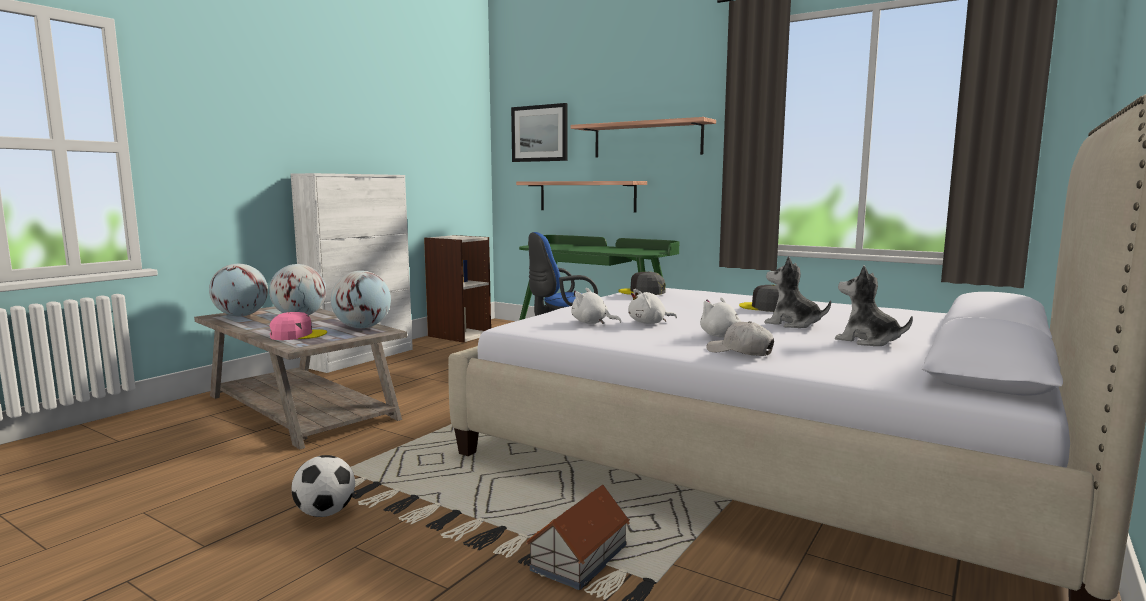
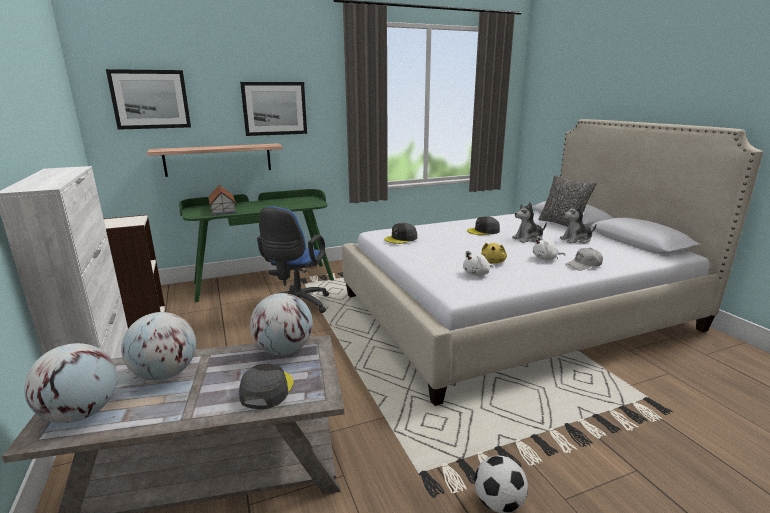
camera: 55 degrees left, 10 degrees up
pink cap [270,312,327,340] -> grey cap [239,364,294,409]
toy house [526,485,630,590] -> toy house moved to [208,185,236,216]
shelf [571,117,716,158] -> picture [240,82,307,136]
white plush toy [628,289,677,324] -> yellow plush toy [481,243,507,264]
none -> pillow [538,175,597,227]

